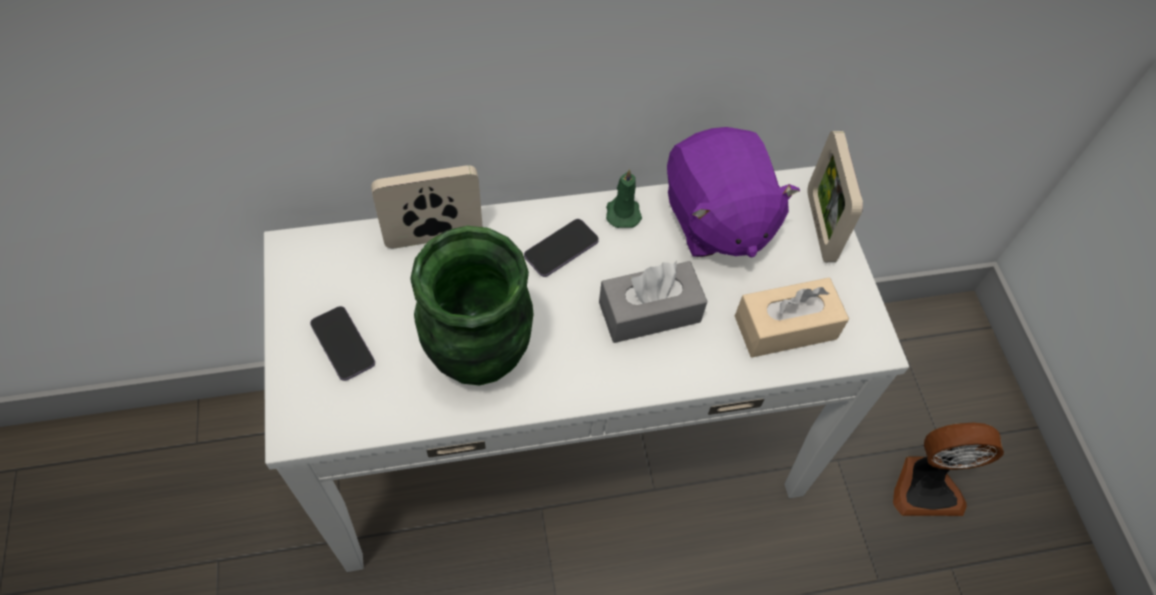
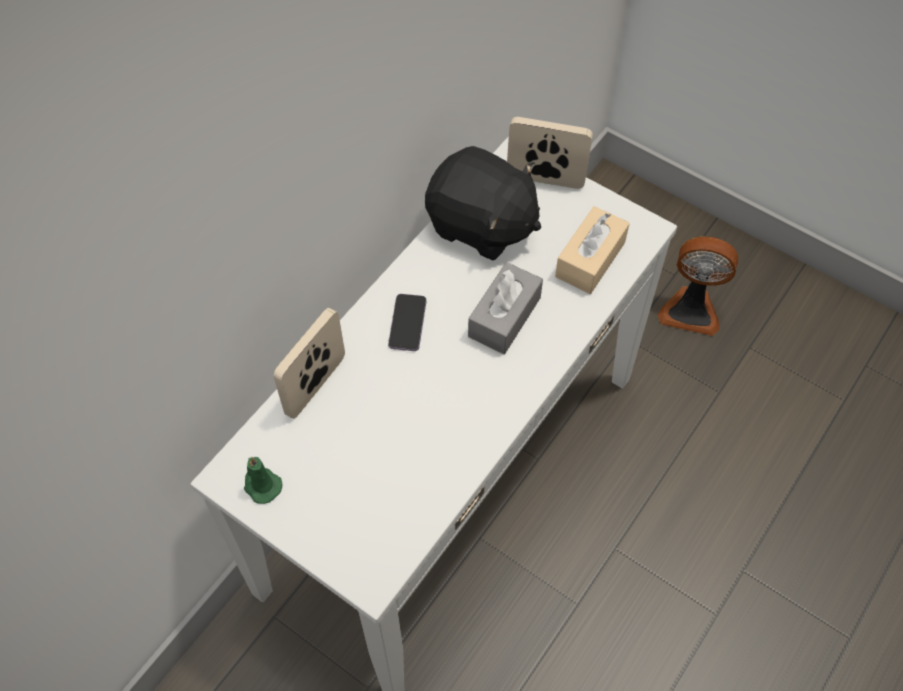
camera: 40 degrees left, 0 degrees up
phone [310,306,375,381] -> none
green vase [410,226,534,385] -> none
green candle [606,169,642,228] -> green candle moved to [244,457,282,504]
purple plush toy [667,127,800,258] -> black plush toy [425,146,541,260]
picture frame [808,131,863,262] -> picture frame turned 150 degrees clockwise [507,117,593,189]
fan [893,422,1004,516] -> fan turned 60 degrees clockwise [658,236,738,336]

